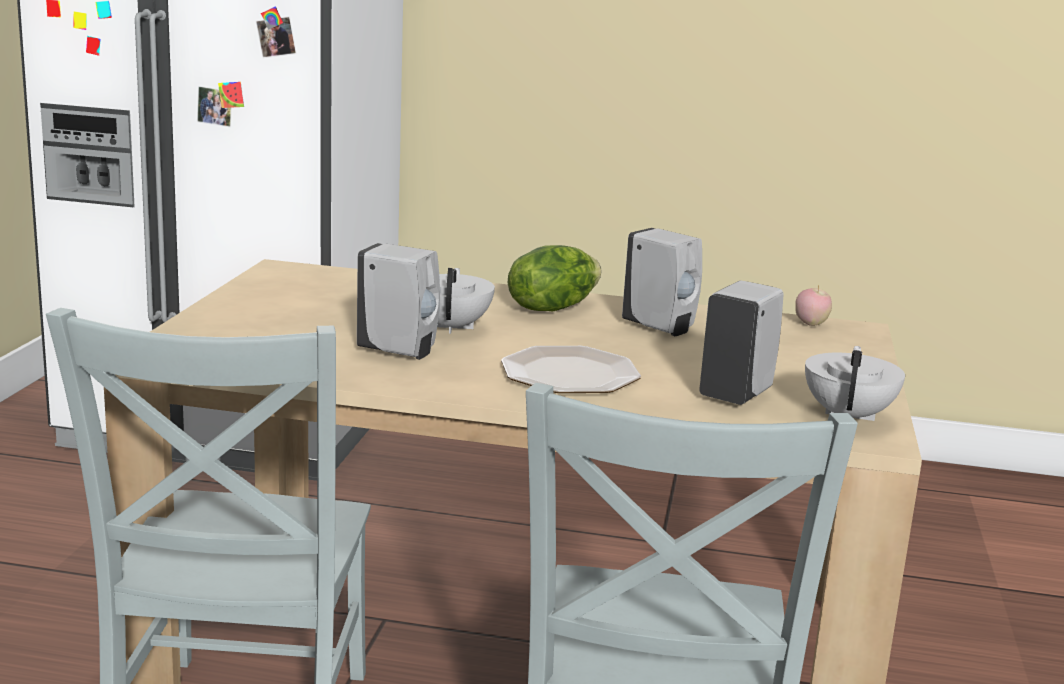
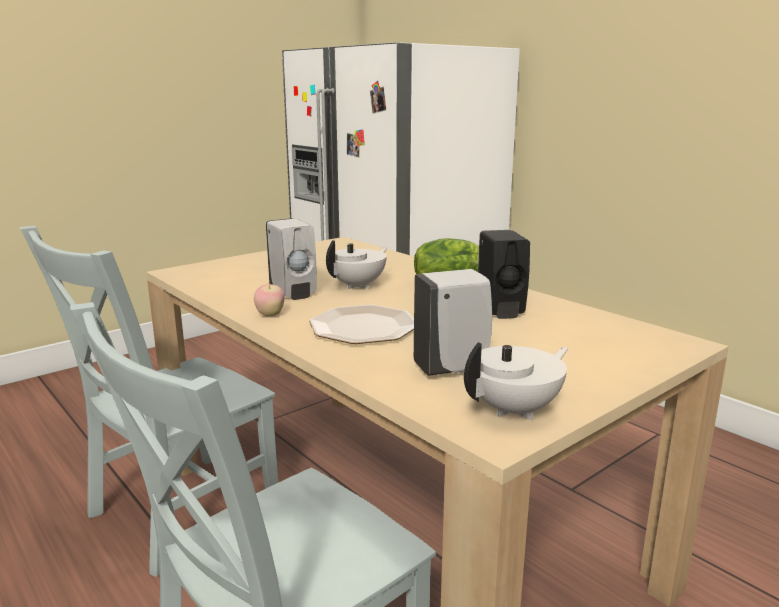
camera: 40 degrees right, 0 degrees up
white soap dispenser [622,228,702,336] -> black soap dispenser [478,230,530,319]
apple [795,285,832,326] -> apple moved to [254,283,285,316]

